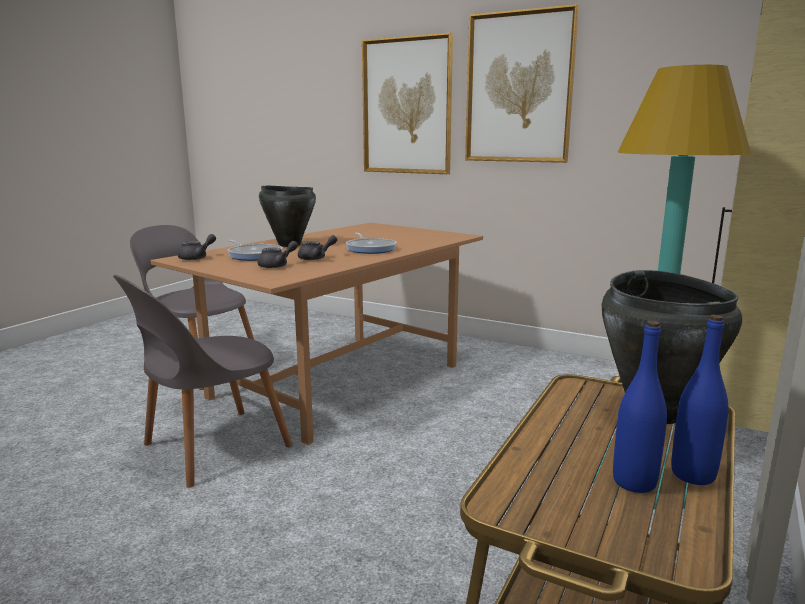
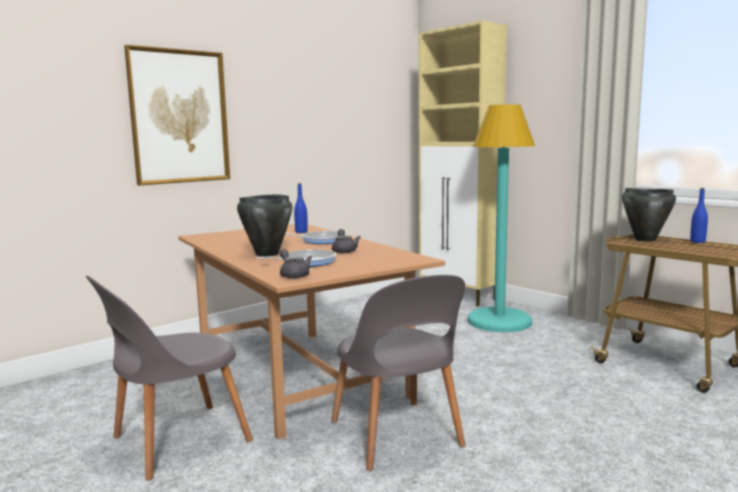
camera: 70 degrees left, 5 degrees down
grey teapot [258,241,298,268] -> none
picture [465,4,579,163] -> none
blue bottle [613,321,667,493] -> blue bottle moved to [294,183,308,233]

